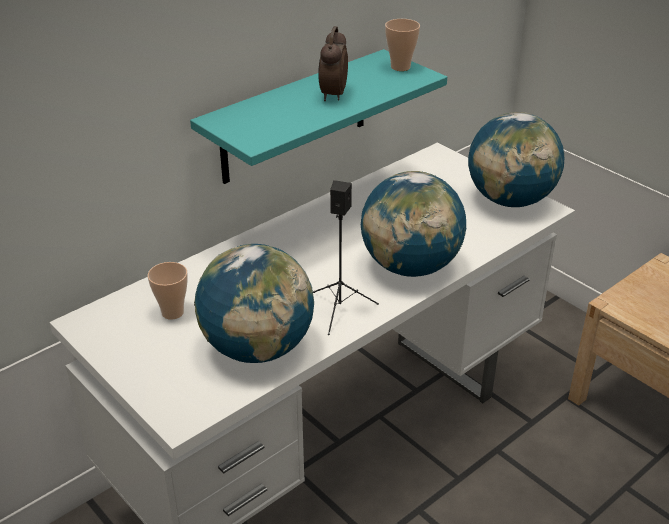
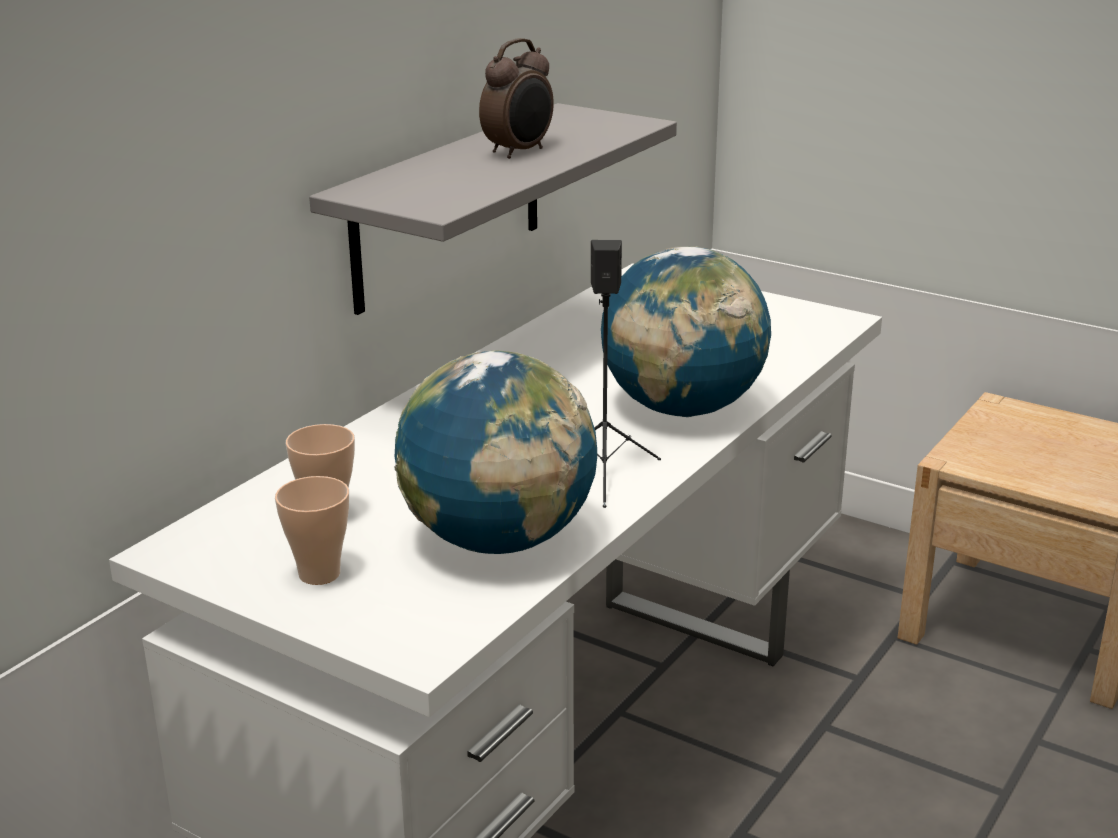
camera: 15 degrees left, 10 degrees down
turquoise shelf [190,49,447,184] -> grey shelf [309,103,677,315]
alarm clock [318,26,348,101] -> alarm clock turned 135 degrees counterclockwise [479,38,554,159]
cup [385,19,420,71] -> cup moved to [275,476,349,585]
globe [468,112,564,207] -> none

